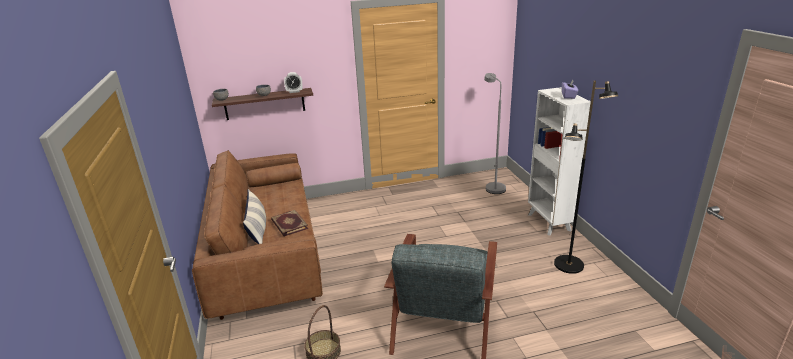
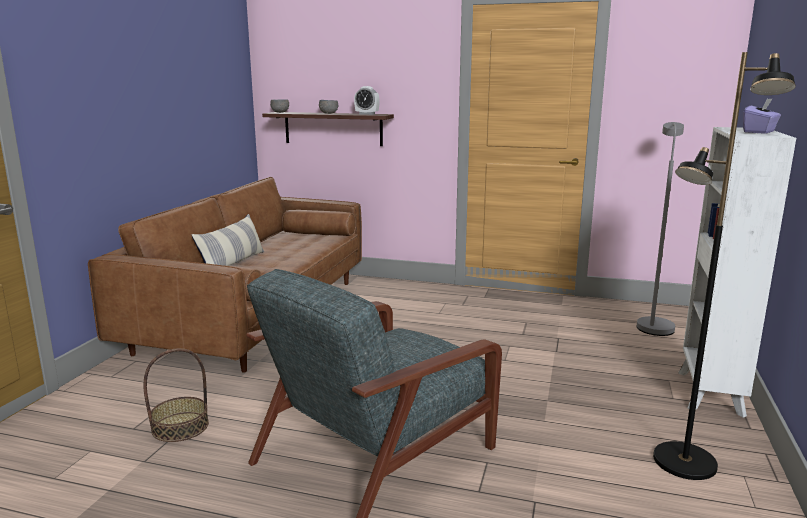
camera: 30 degrees right, 10 degrees down
book [271,210,308,237] -> none

